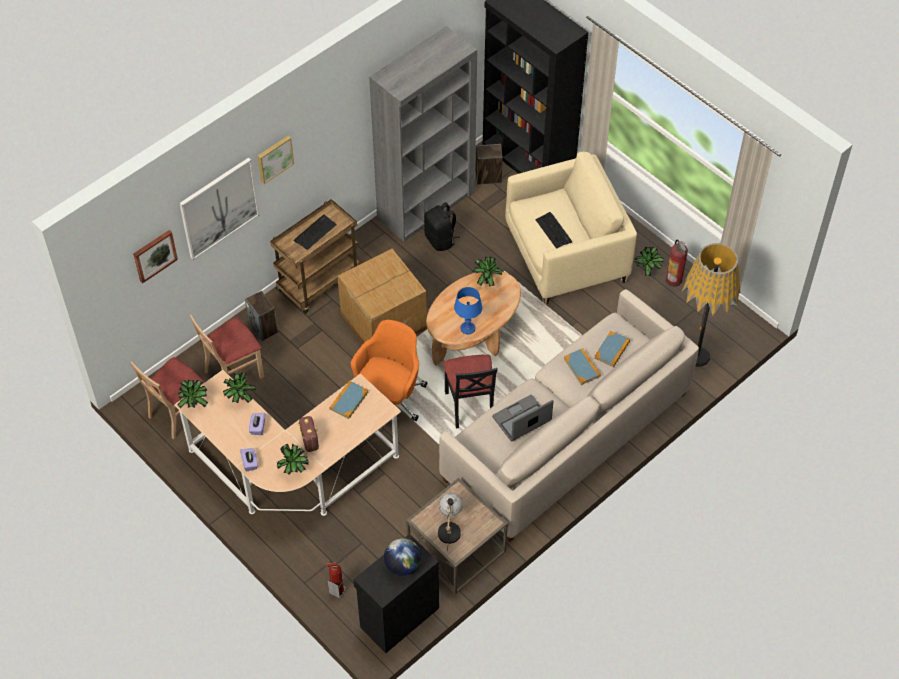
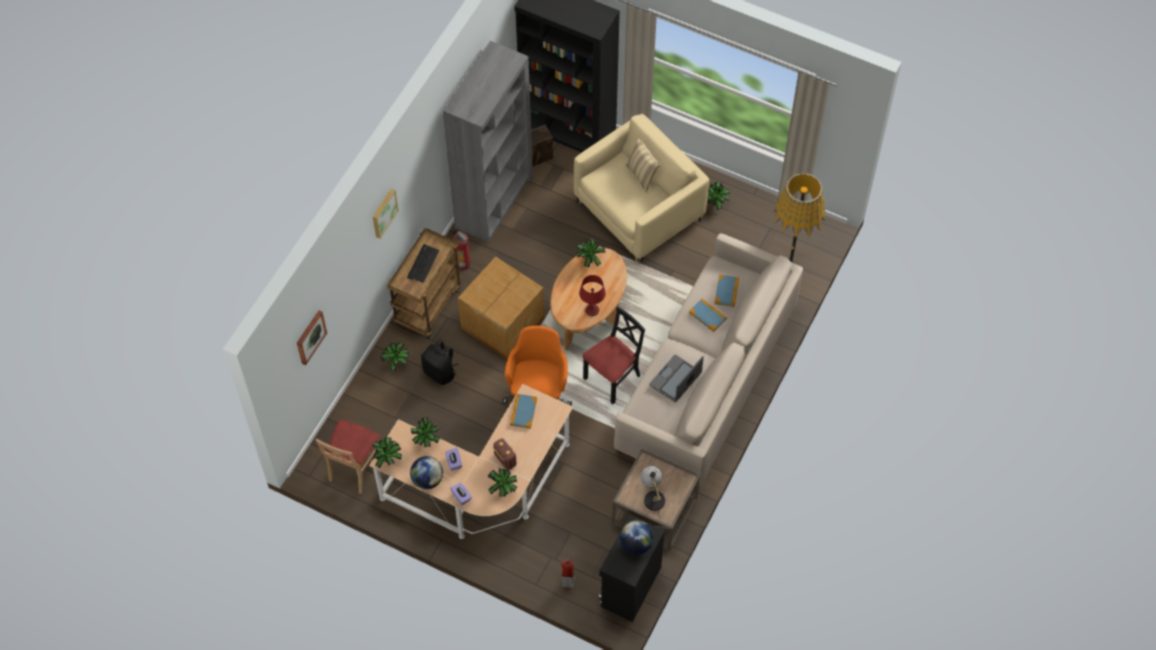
camera: 20 degrees left, 5 degrees up
picture [179,157,259,260] -> none
beige chair [190,314,264,379] -> none
speaker [245,291,278,341] -> potted plant [380,342,409,371]
black backpack [424,202,460,251] -> black backpack moved to [421,339,458,385]
black chair [443,354,498,428] -> black chair turned 105 degrees counterclockwise [582,306,645,404]
blue table lamp [454,287,482,335] -> red table lamp [579,275,606,316]
keyboard [535,212,572,249] -> none
fire extinguisher [666,240,688,287] -> fire extinguisher moved to [452,230,471,271]
none -> globe [410,456,443,489]
none -> beige pillow [626,138,660,193]

